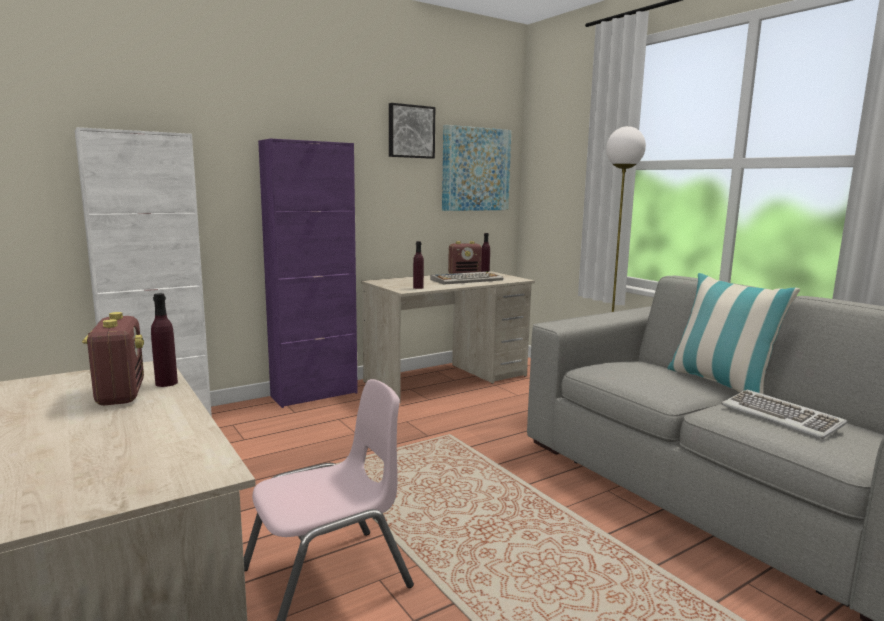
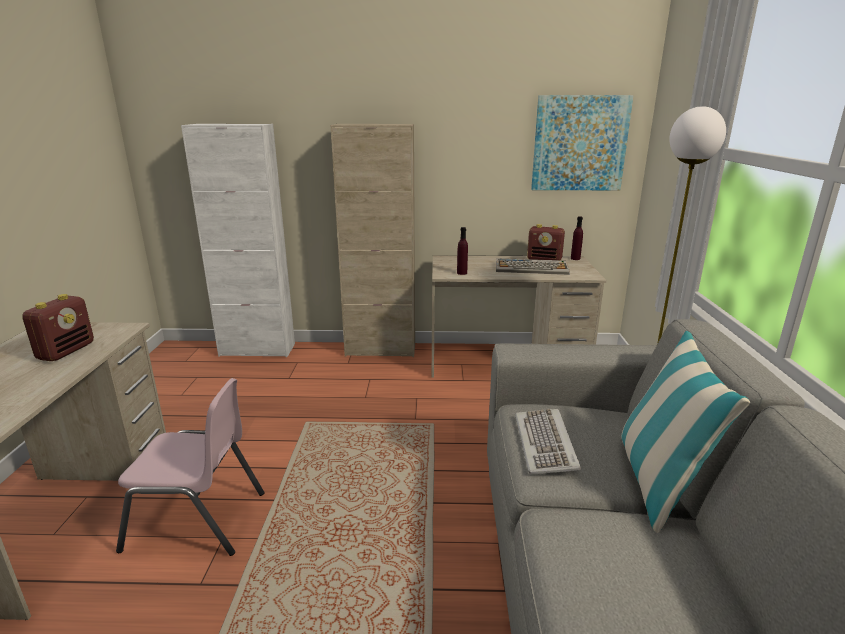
camera: 35 degrees right, 10 degrees up
purple bottle [151,293,178,387] -> none
purple cabinet [258,138,358,408] -> beige cabinet [331,124,415,357]
picture [389,103,435,159] -> none
keyboard [721,389,848,439] -> keyboard moved to [515,409,581,474]

